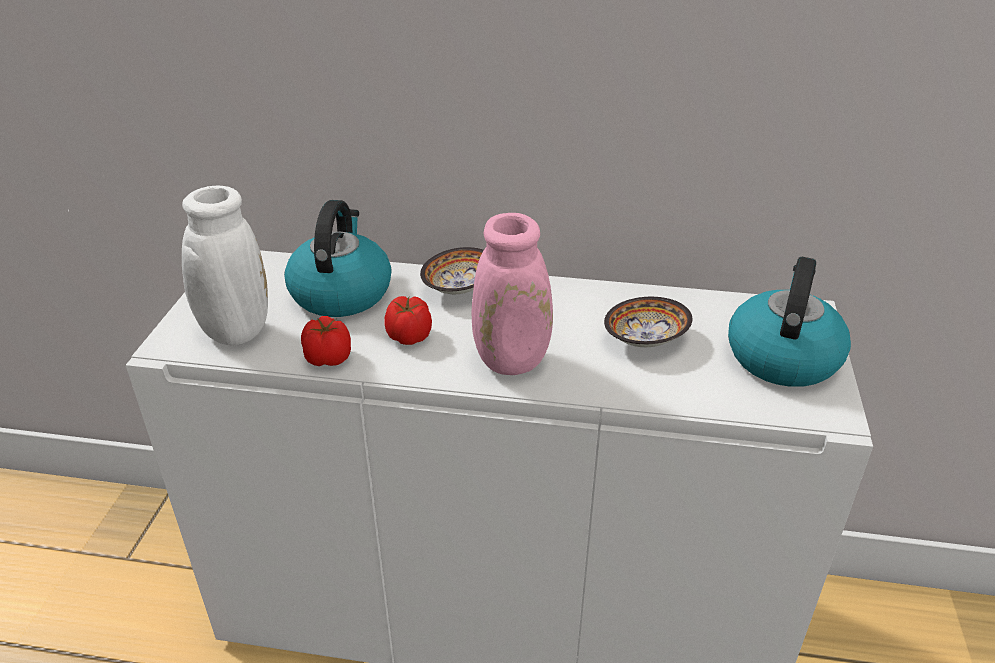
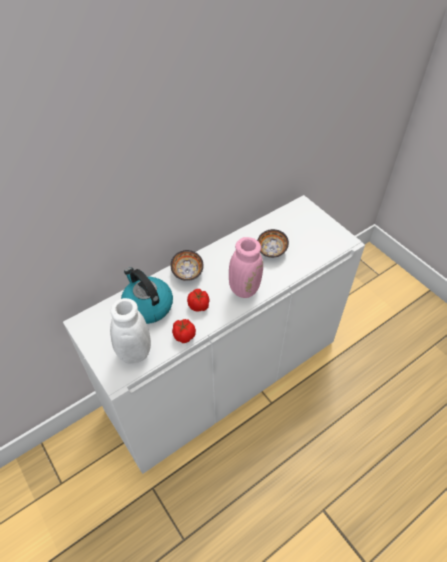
camera: 45 degrees left, 15 degrees up
kettle [728,257,851,387] -> none

